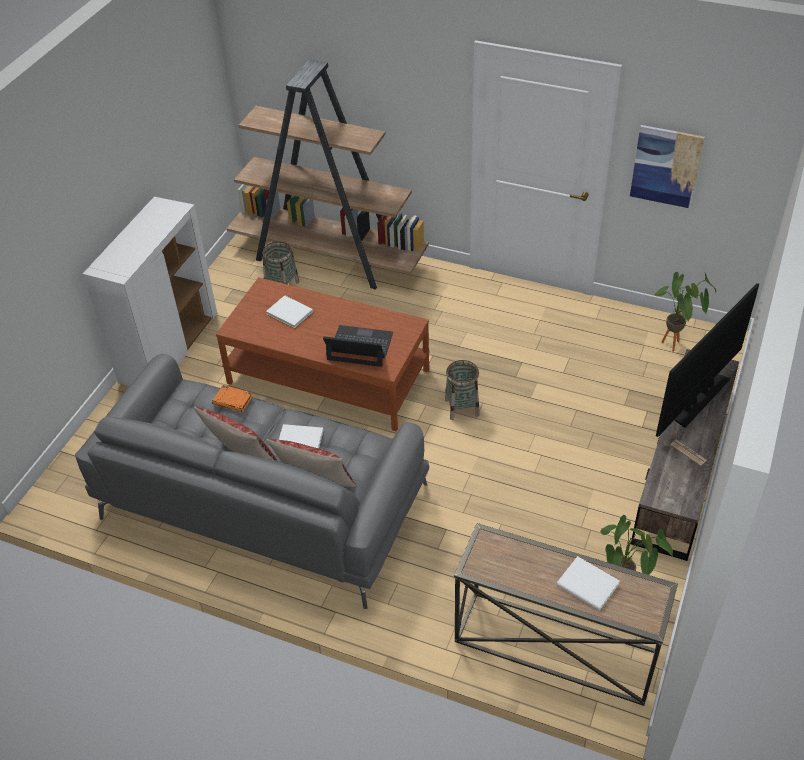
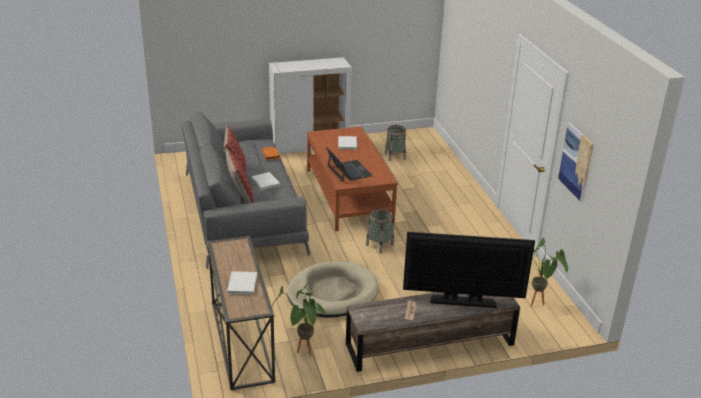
camera: 50 degrees right, 15 degrees down
brown bookcase [227,59,429,289] -> none
none -> beige dog bed [287,261,379,317]

